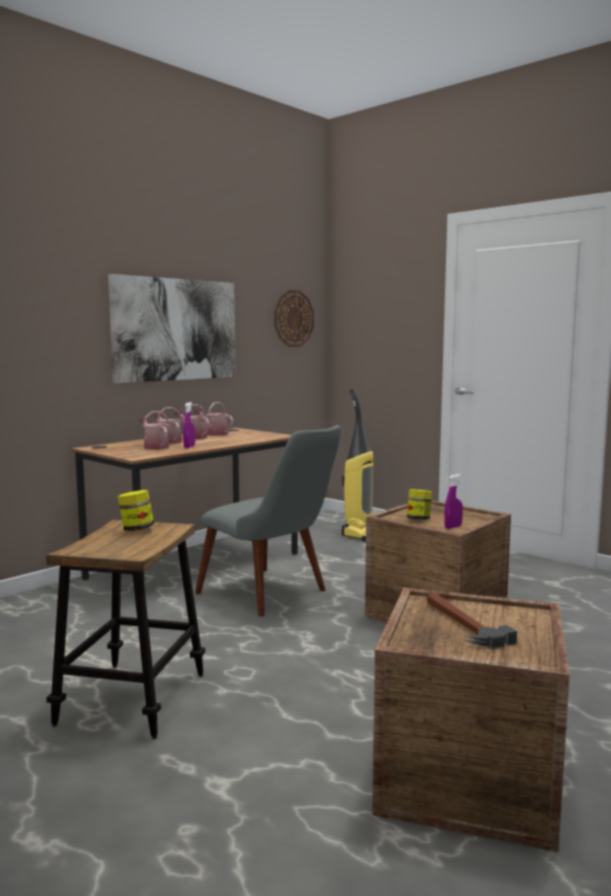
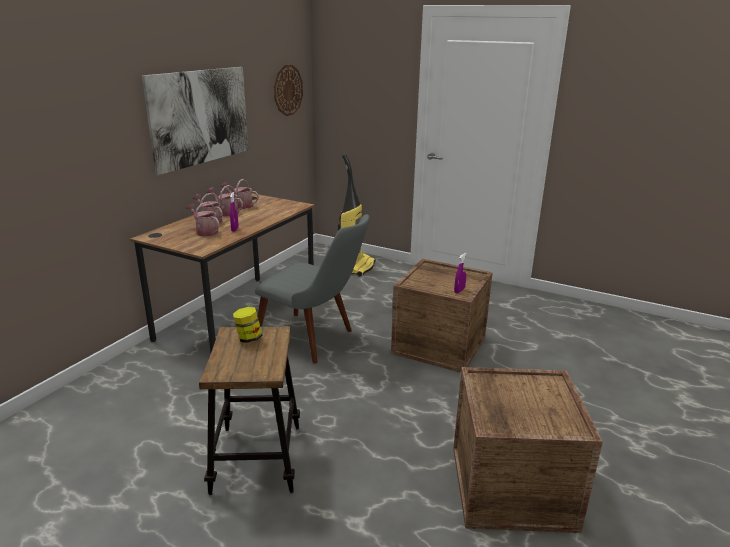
camera: 15 degrees left, 15 degrees up
jar [407,489,432,520] -> none
hammer [427,594,517,649] -> none

